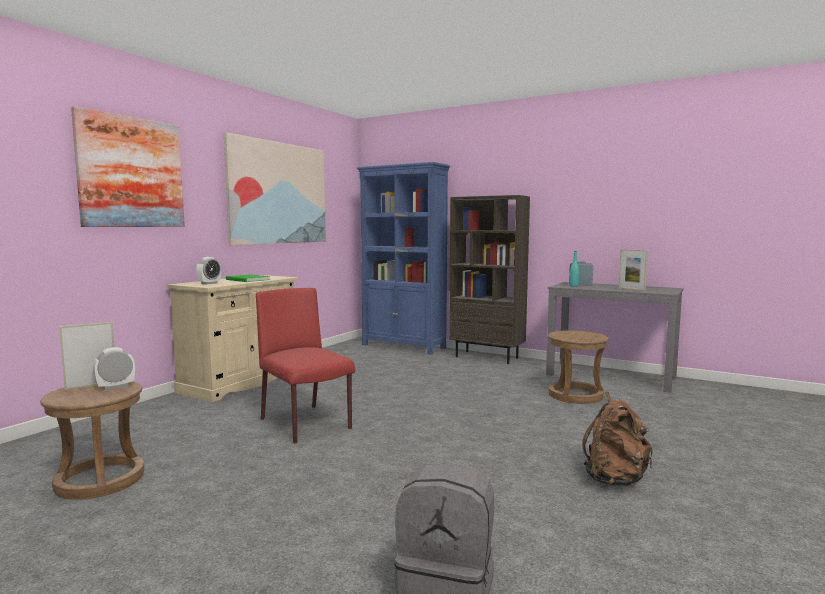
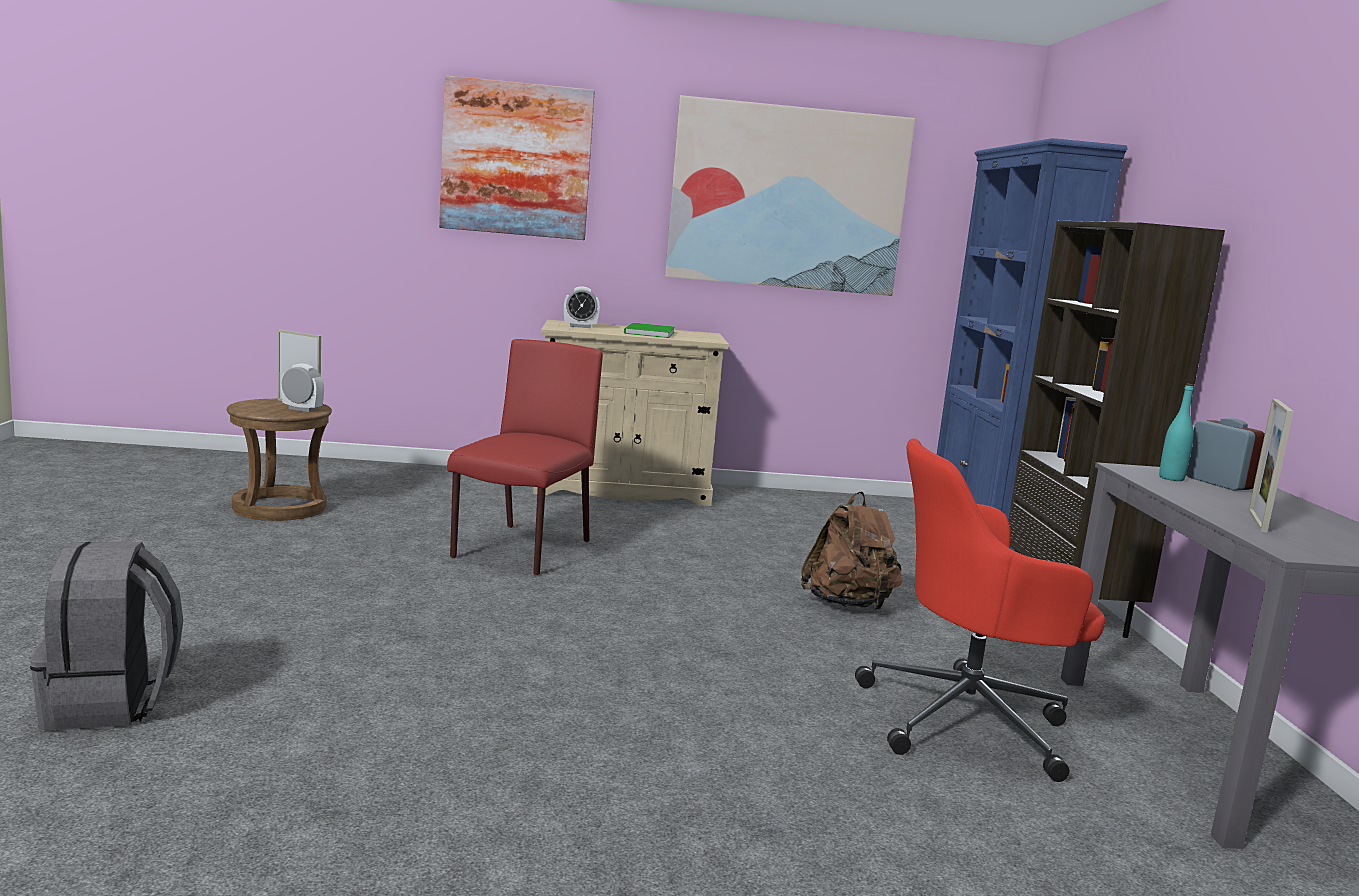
camera: 55 degrees right, 5 degrees up
brown stool [548,331,609,404] -> red office chair [855,438,1105,782]
brown backpack [582,392,653,486] -> brown backpack moved to [801,492,902,610]

